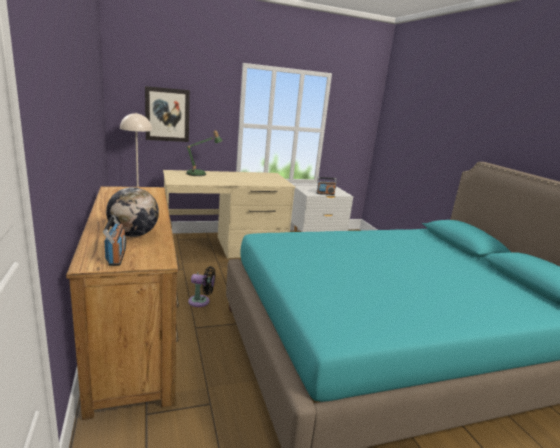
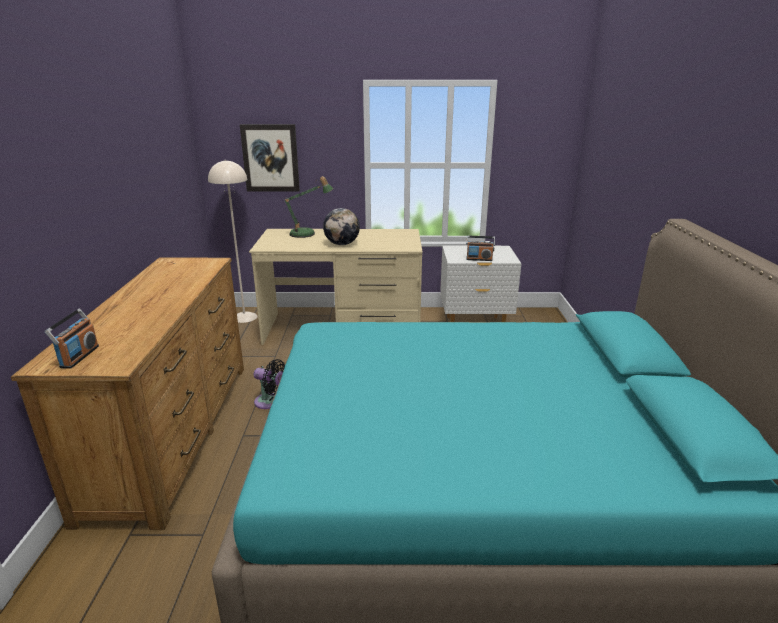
camera: 20 degrees right, 5 degrees up
globe [106,187,159,237] -> globe moved to [323,208,360,245]

